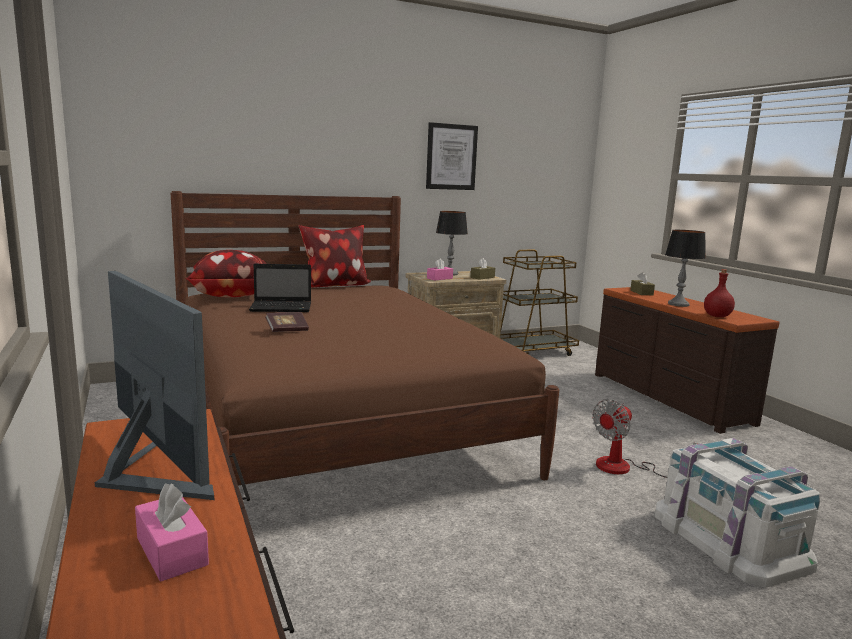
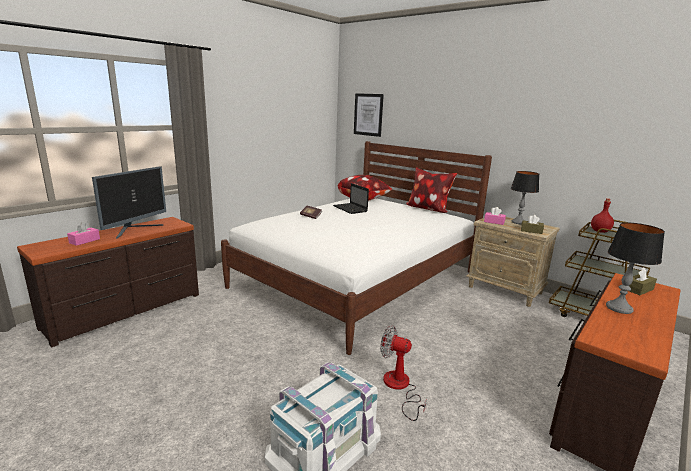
camera: 65 degrees right, 5 degrees up
brown bed [171,191,559,486] -> white bed [221,141,492,355]
picture [426,122,478,190] -> picture moved to [354,93,384,137]
red bottle [704,269,735,317] -> red bottle moved to [591,199,614,233]

